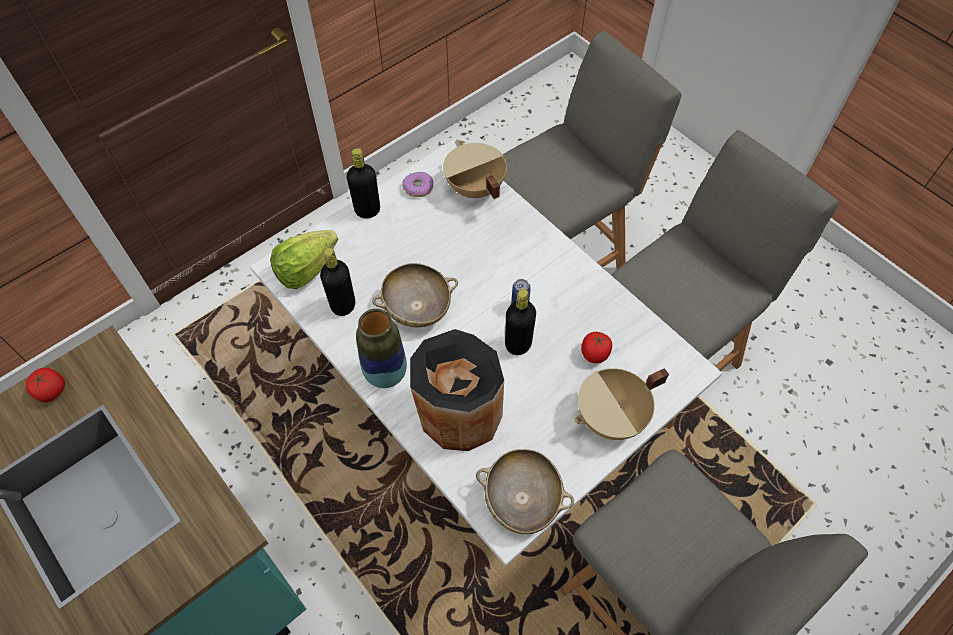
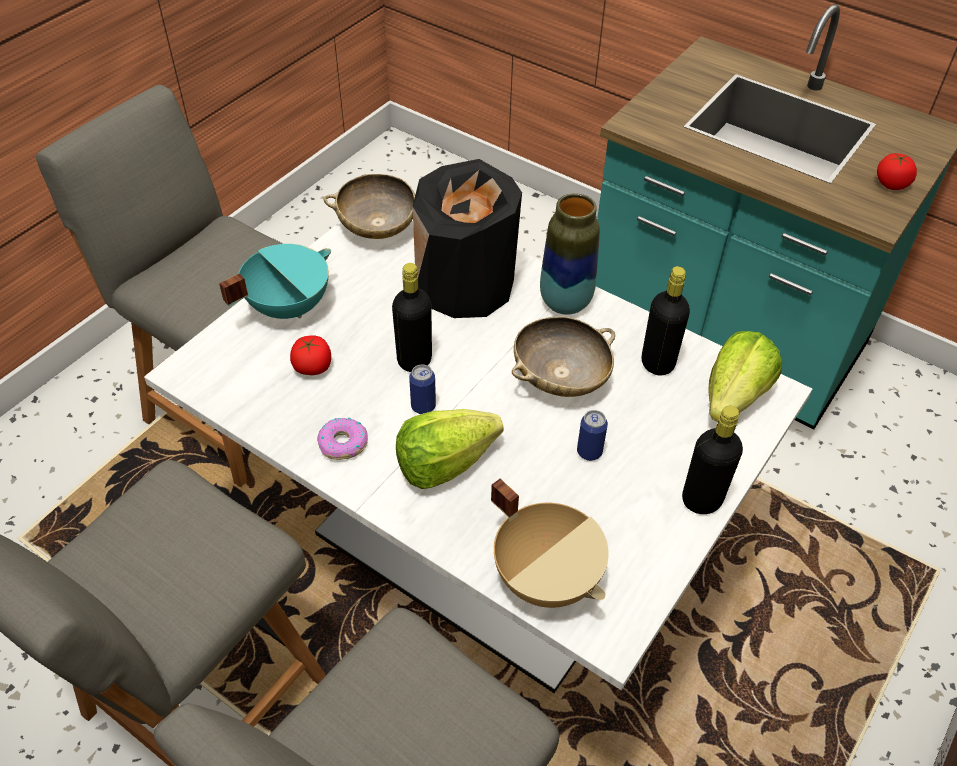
camera: 165 degrees right, 10 degrees down
donut [402,172,433,197] -> donut moved to [317,417,368,460]
beige cooking pot [574,368,669,440] -> turquoise cooking pot [219,244,331,319]
none -> lettuce [396,409,503,489]
none -> can [577,410,608,461]

